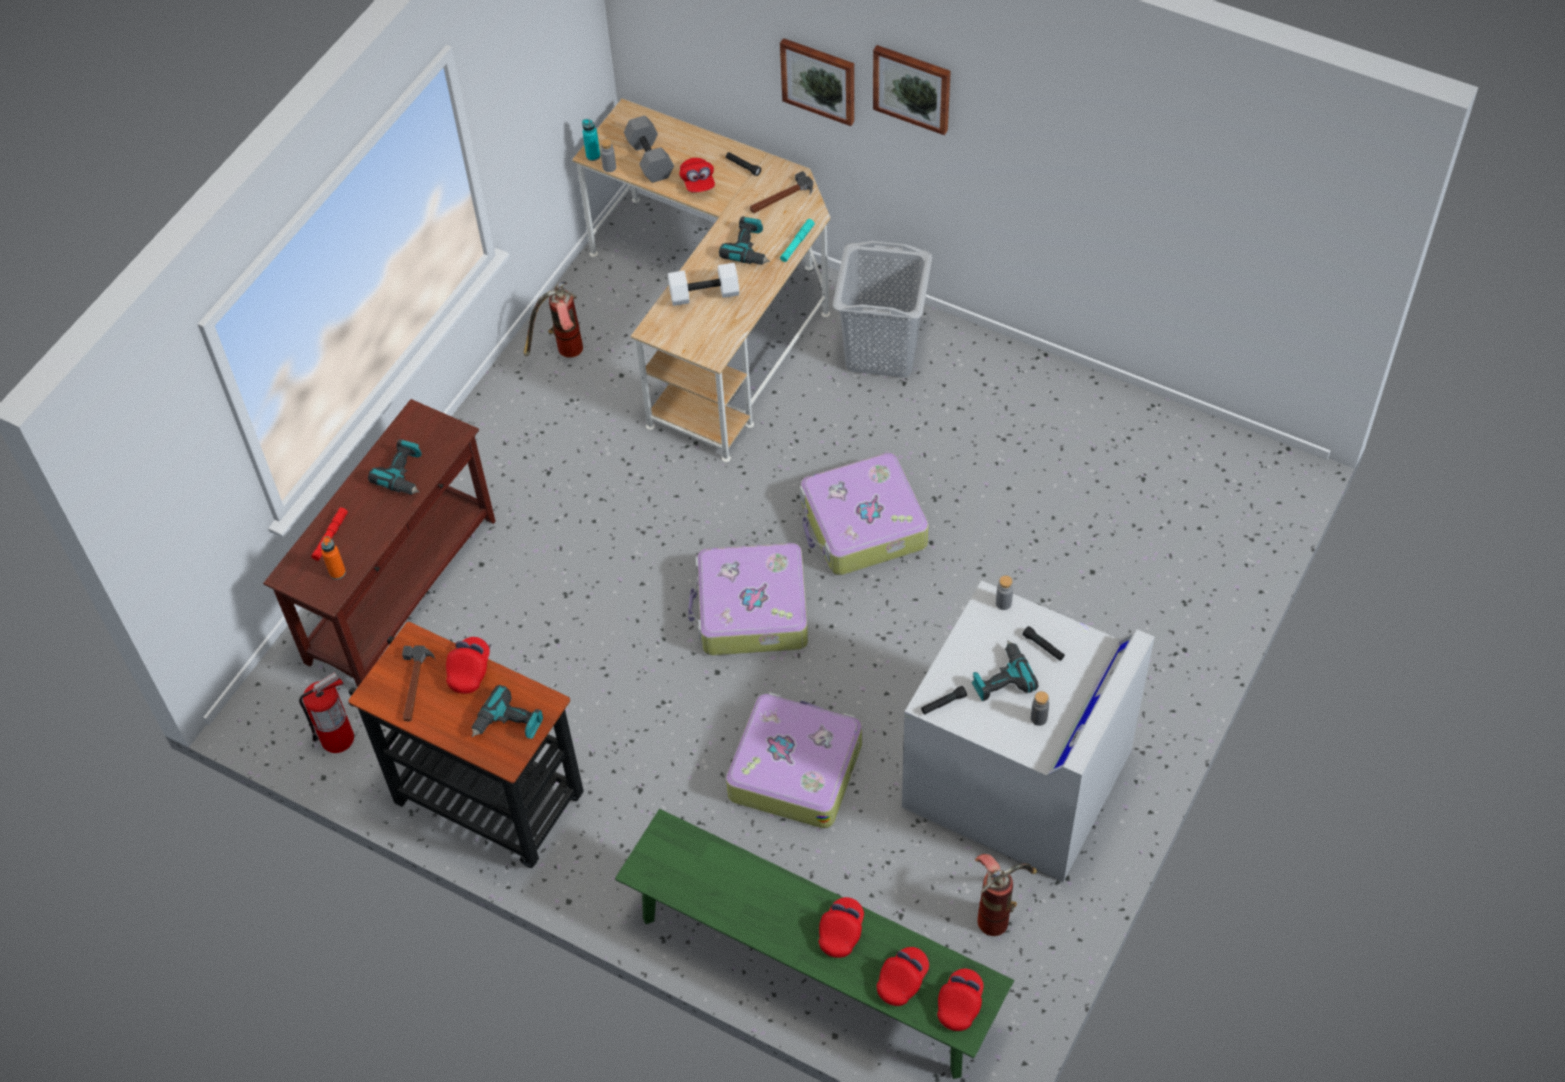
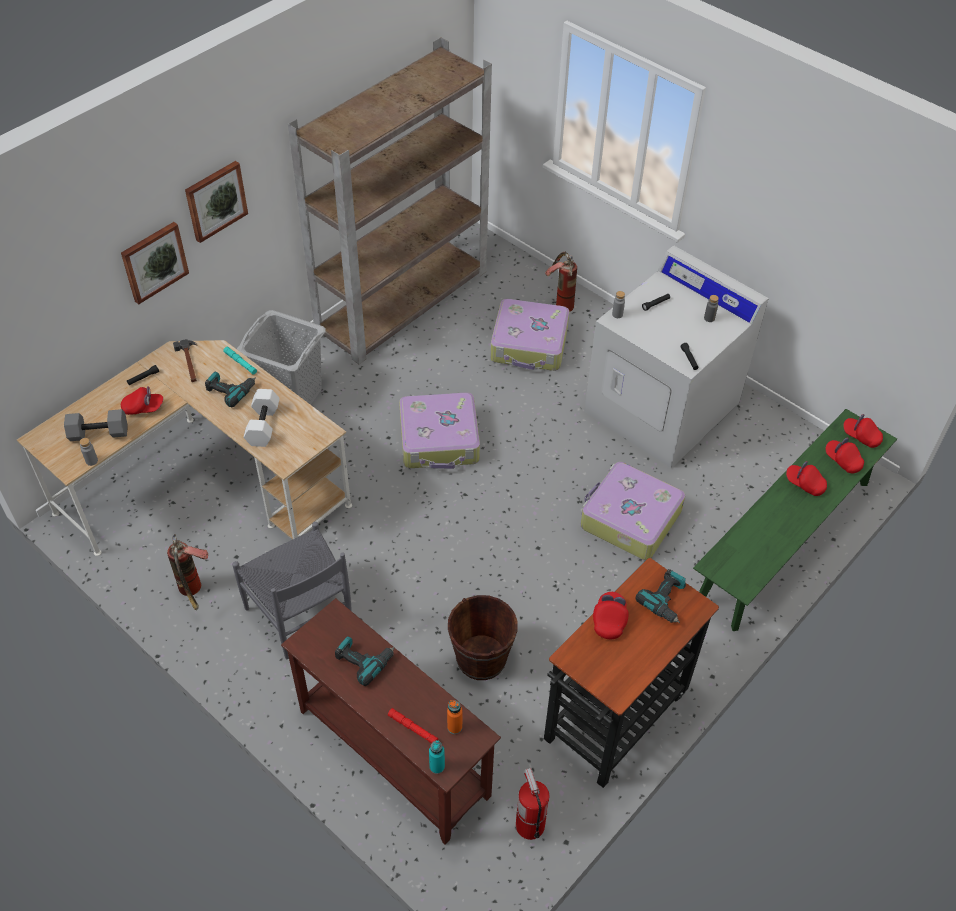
camera: 80 degrees left, 5 degrees down
hammer [402,645,435,721] -> none
red cap [446,637,490,694] -> red cap turned 75 degrees clockwise [593,592,629,639]
turquoise bottle [582,119,600,161] -> turquoise bottle moved to [429,740,445,774]
suitcase [688,543,808,655] -> suitcase moved to [490,299,569,371]
power drill [972,640,1038,701] -> none
fire extinguisher [975,854,1037,936] -> fire extinguisher moved to [545,252,577,312]
none -> grey chair [232,522,352,659]
none -> brown bookcase [288,38,492,364]
none -> brown bucket [448,595,518,680]

